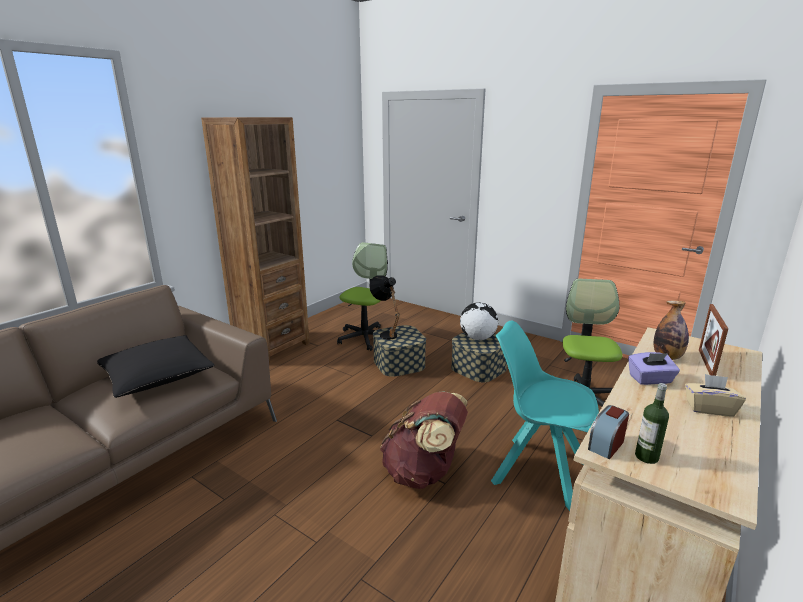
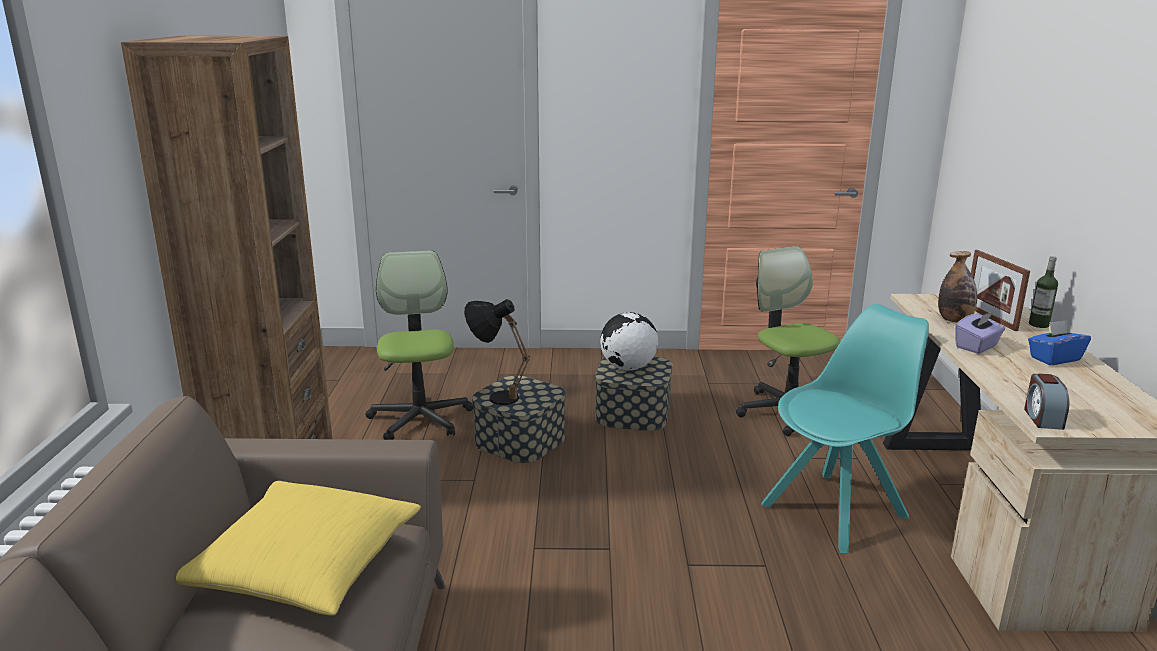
camera: 35 degrees left, 0 degrees up
black pillow [97,335,215,398] -> yellow pillow [176,481,421,616]
brown backpack [380,391,468,489] -> none
turquoise chair [491,321,599,511] -> turquoise chair turned 150 degrees clockwise [761,304,929,553]
bottle [635,383,669,464] -> bottle moved to [1029,256,1058,328]
beige tissue box [685,374,746,417] -> blue tissue box [1028,320,1091,365]

